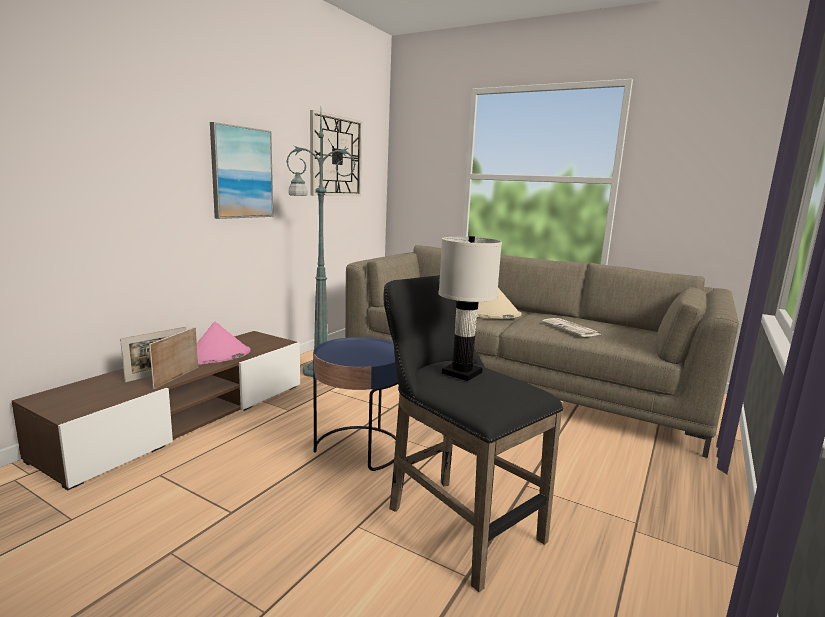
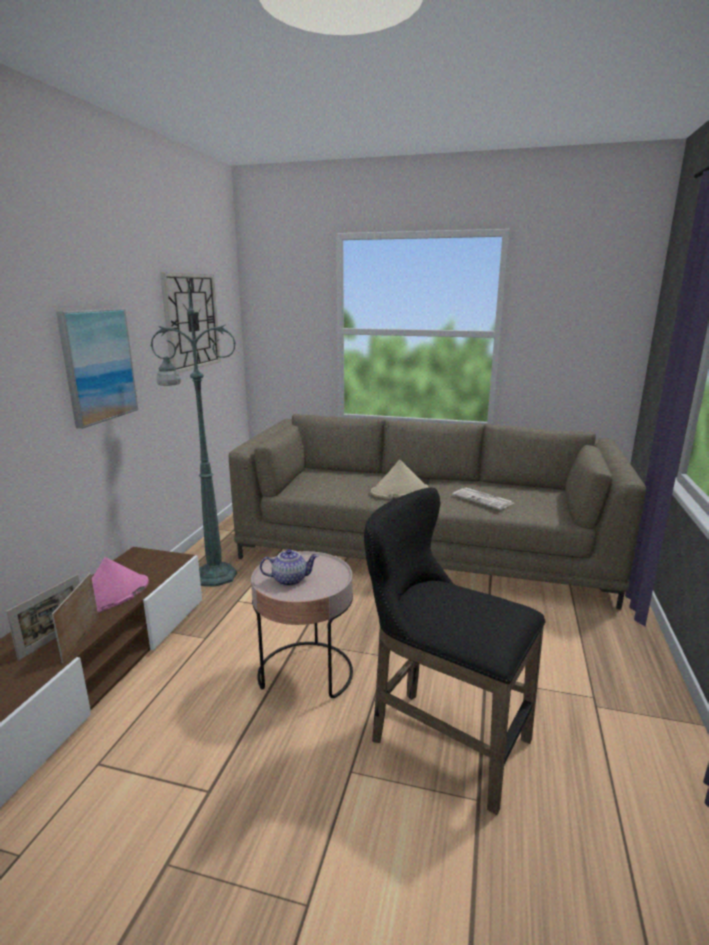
camera: 15 degrees left, 5 degrees up
blue side table [313,337,398,471] -> pink side table [251,551,353,698]
white table lamp [438,236,502,381] -> none
none -> teapot [260,549,318,586]

